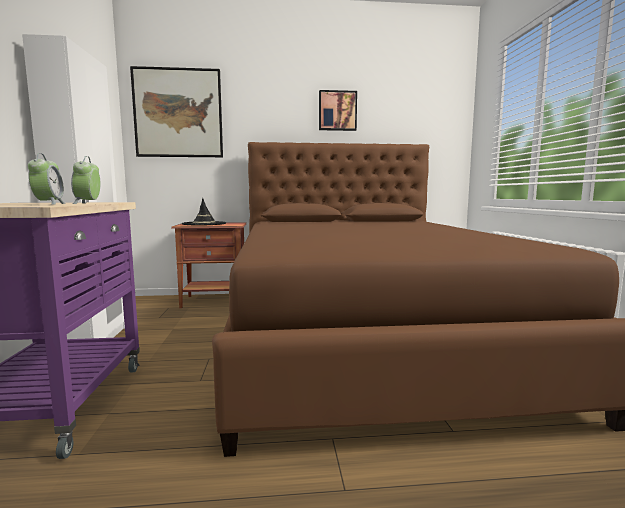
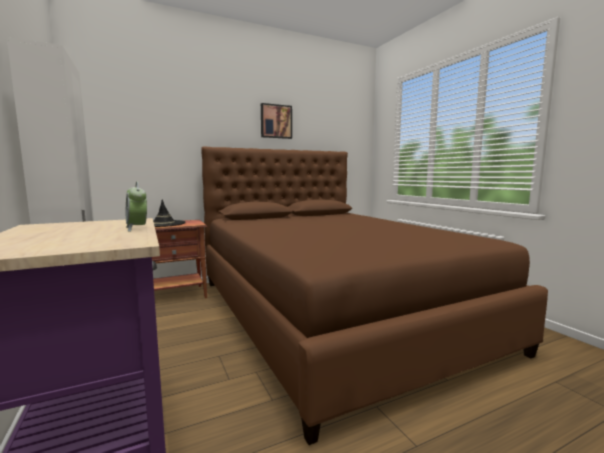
camera: 20 degrees left, 0 degrees up
alarm clock [28,153,66,205] -> none
picture [130,66,223,157] -> none

